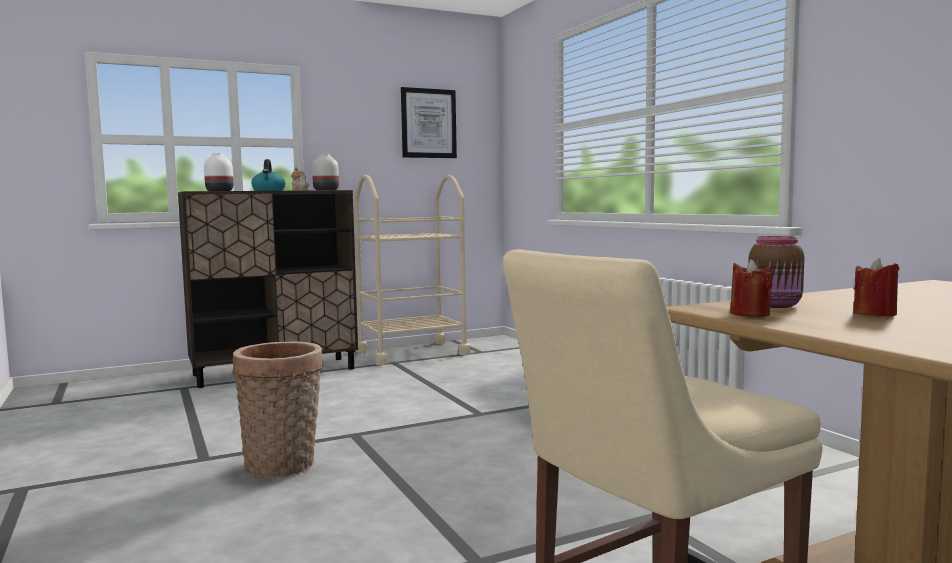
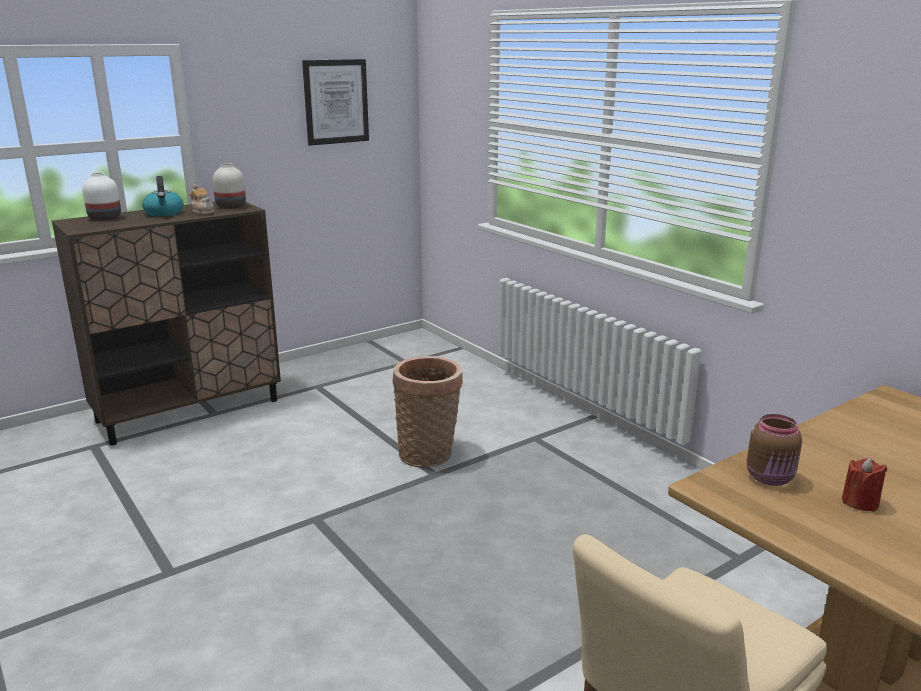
camera: 10 degrees left, 15 degrees up
basket [233,341,323,479] -> basket moved to [392,356,463,468]
beige cart [355,175,470,365] -> none
red candle [730,259,772,317] -> none

